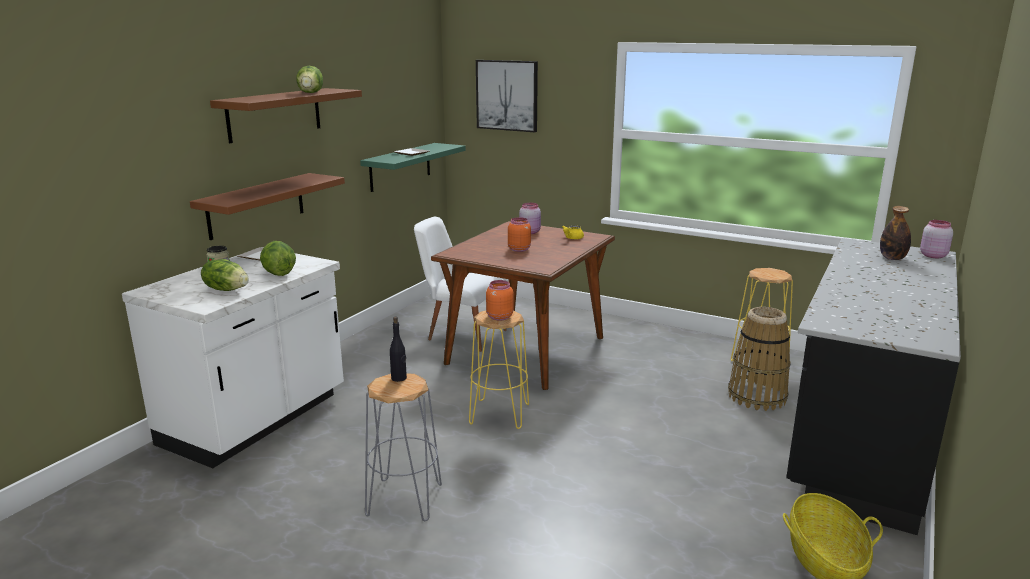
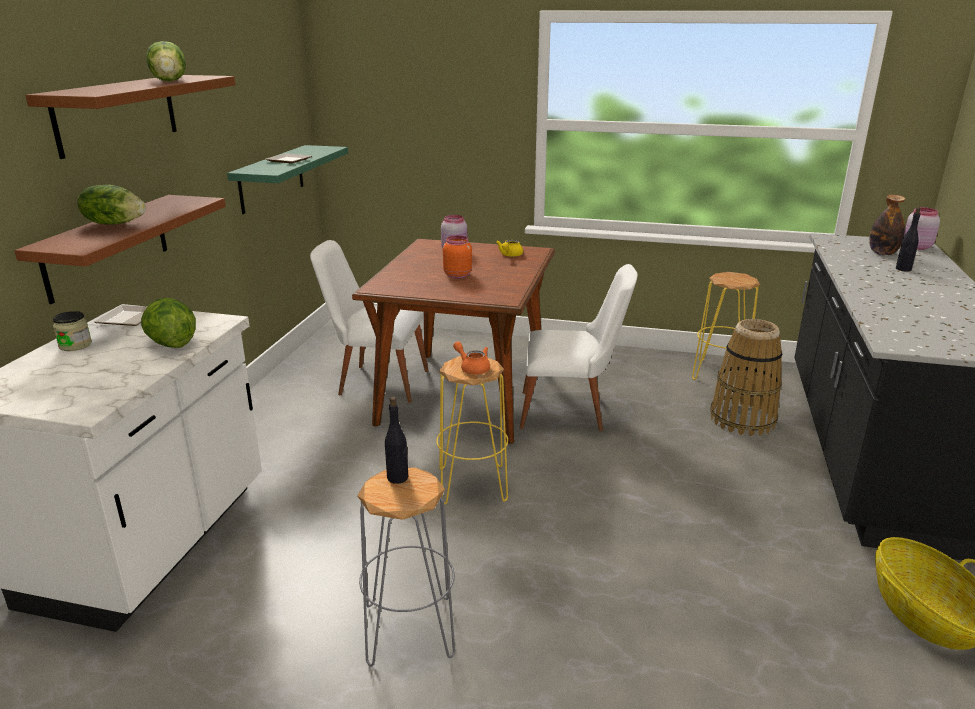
camera: 15 degrees left, 5 degrees up
lettuce [201,259,249,291] -> lettuce moved to [77,185,146,225]
picture [476,60,538,132] -> none
orange jar [486,280,513,321] -> orange teapot [453,341,490,375]
none -> white chair [520,264,638,431]
none -> black bottle [896,207,921,272]

